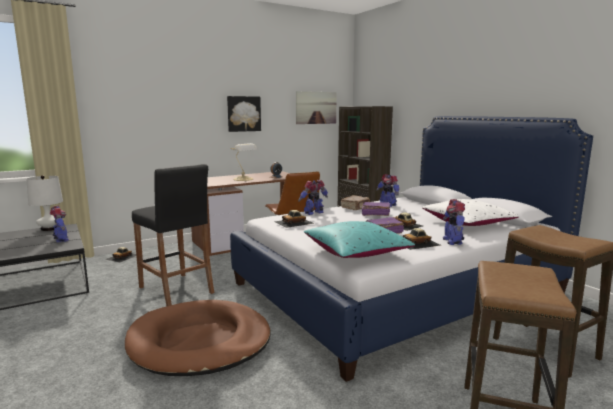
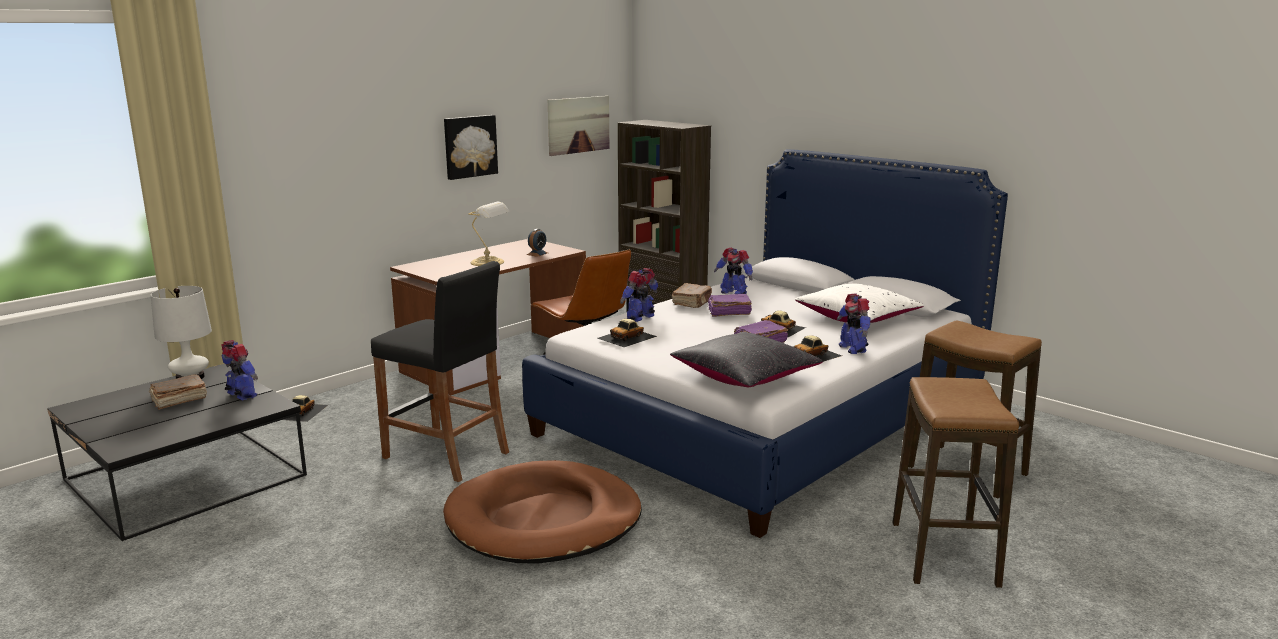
camera: 15 degrees left, 5 degrees up
turquoise pillow [304,221,415,258] -> black pillow [670,332,823,387]
none -> brown book [149,374,207,410]

